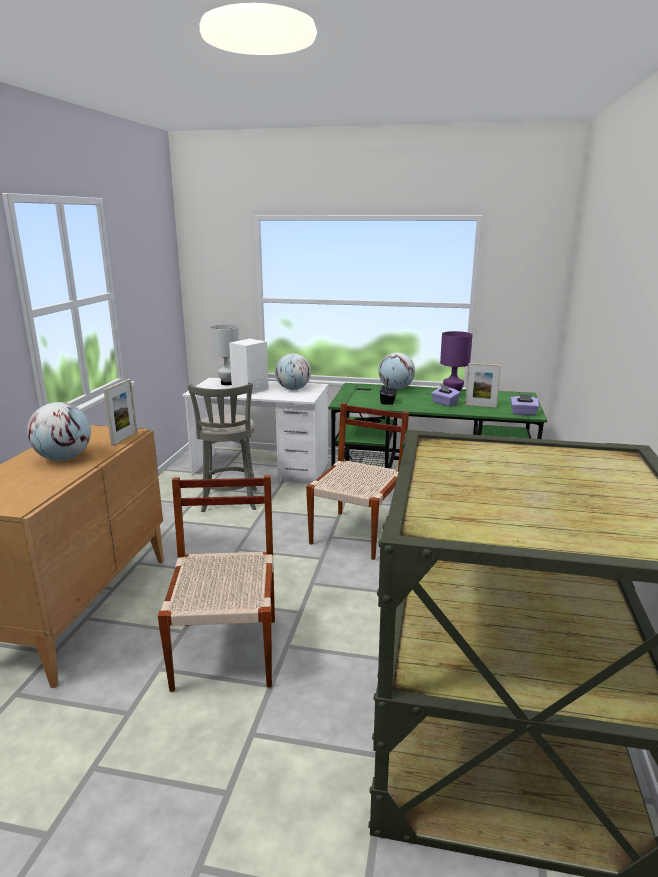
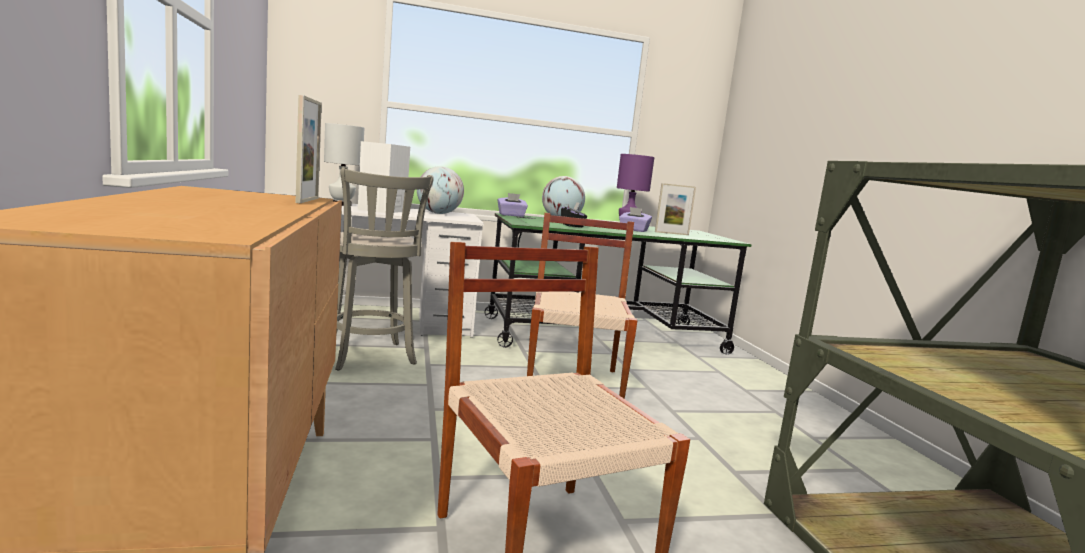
camera: 25 degrees left, 10 degrees down
globe [27,402,91,461] -> none
purple tissue box [510,394,539,415] -> purple tissue box moved to [498,193,528,217]

